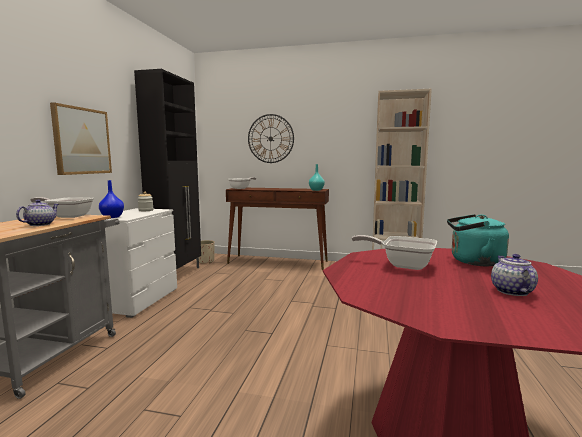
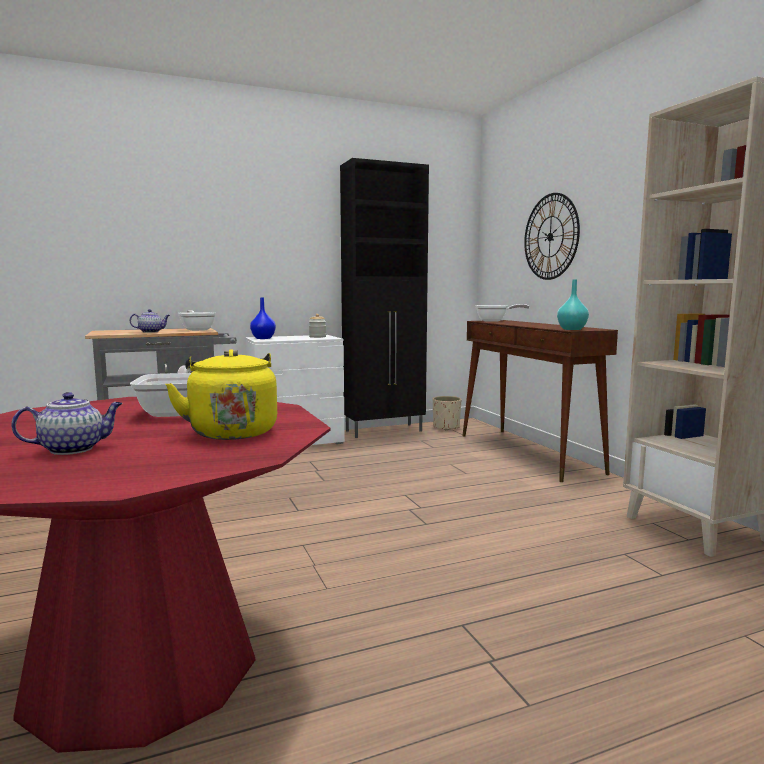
camera: 55 degrees right, 0 degrees up
picture [50,103,112,175] -> none
turquoise kettle [447,214,509,266] -> yellow kettle [165,349,277,440]

